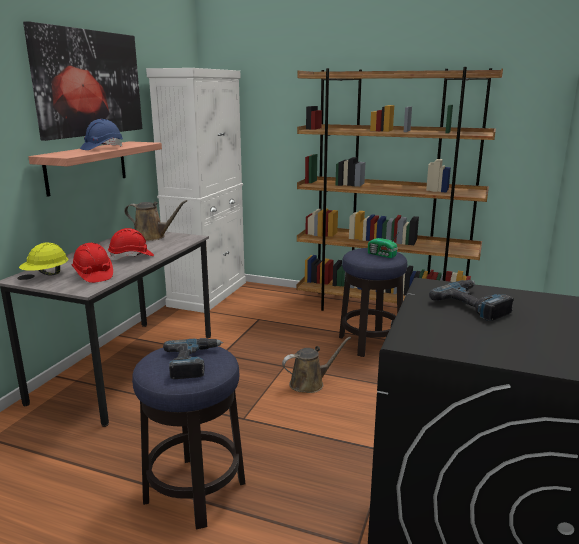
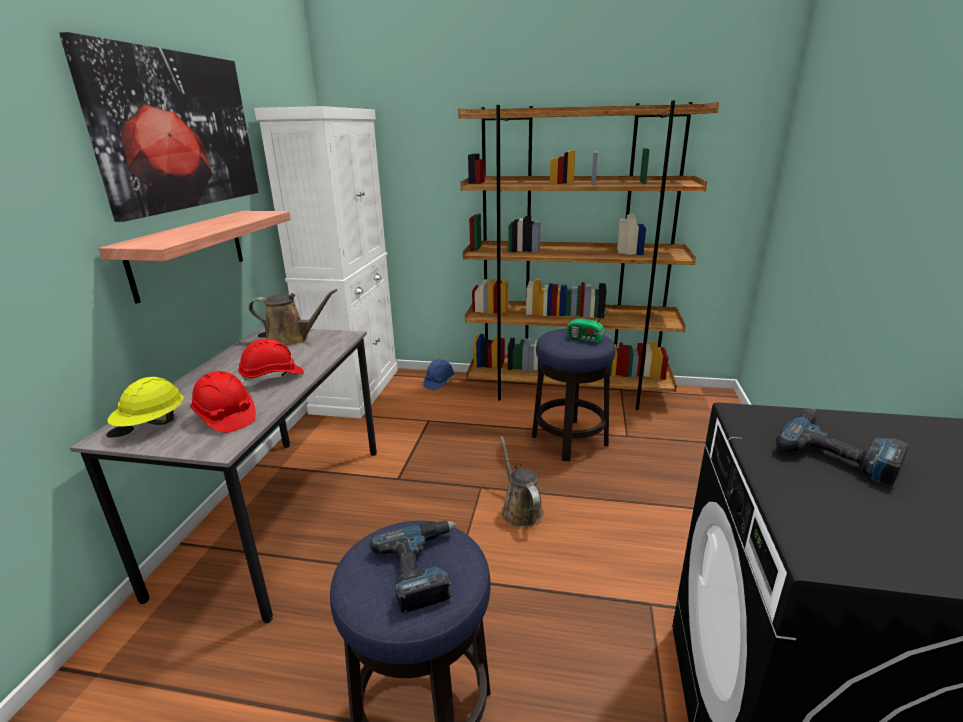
camera: 10 degrees left, 5 degrees up
blue hard hat [80,119,123,150] -> blue hard hat moved to [423,359,454,390]
brown watering can [282,337,351,393] -> brown watering can turned 75 degrees counterclockwise [500,436,544,527]

